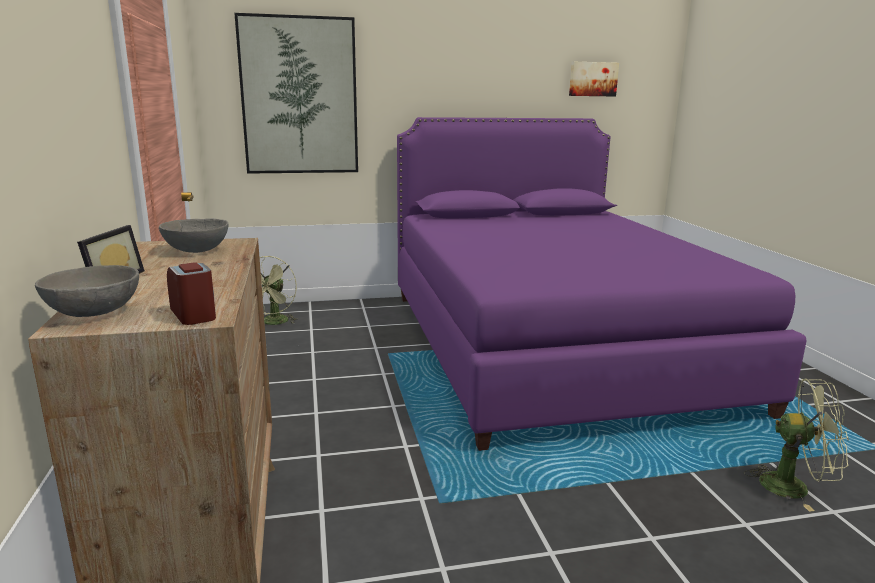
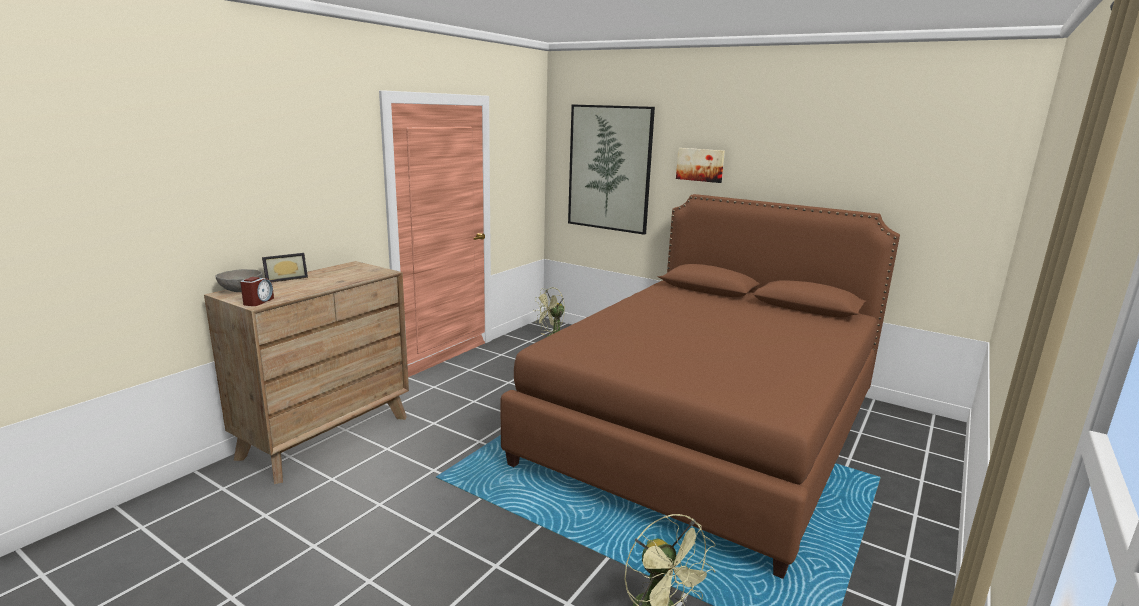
camera: 45 degrees right, 0 degrees up
grey bowl [159,218,228,253] -> none
purple bed [397,117,806,451] -> brown bed [501,194,900,579]
picture [569,62,619,96] -> picture moved to [676,148,725,183]

